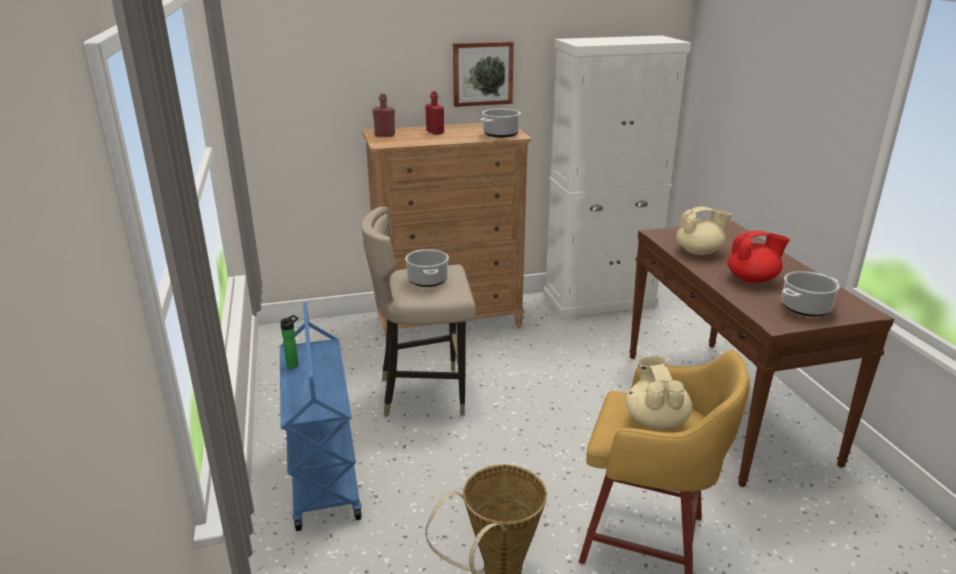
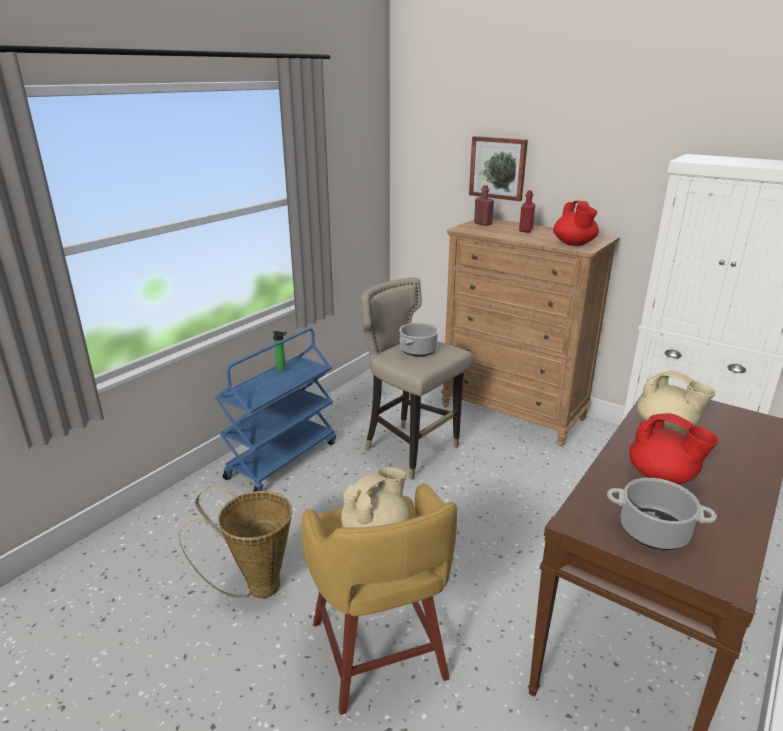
camera: 50 degrees right, 0 degrees up
picture [453,41,514,107] -> picture moved to [469,136,528,201]
cooking pot [481,108,521,138] -> red teapot [553,201,599,246]

